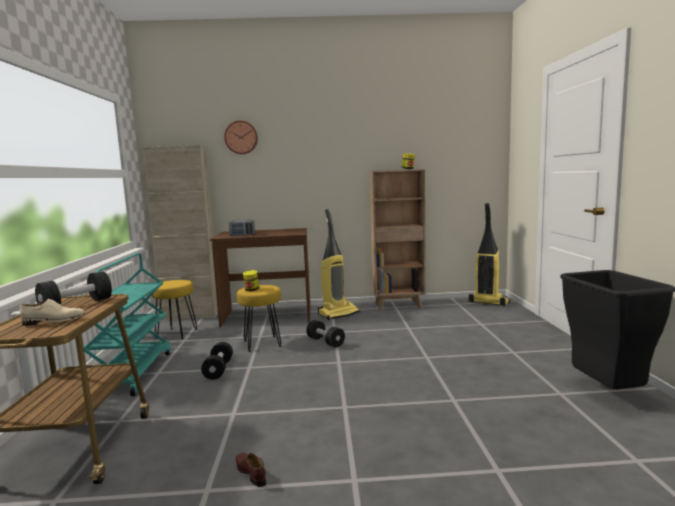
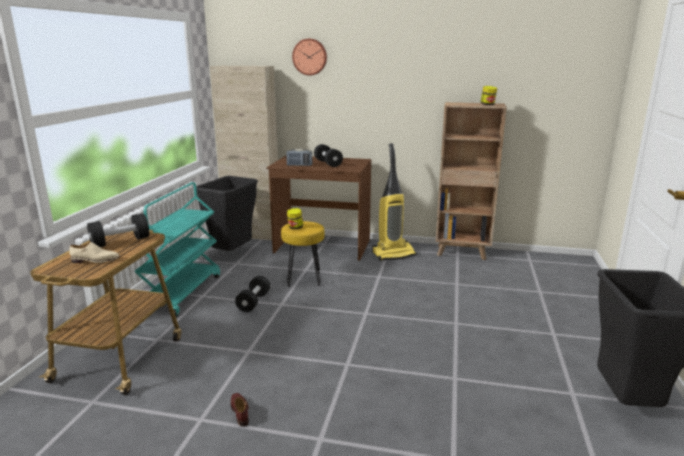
camera: 15 degrees right, 10 degrees up
yellow stool [152,280,197,339] -> black trash can [196,176,258,251]
black dumbbell [306,320,345,348] -> black dumbbell moved to [314,144,343,167]
vacuum cleaner [469,203,510,306] -> none

